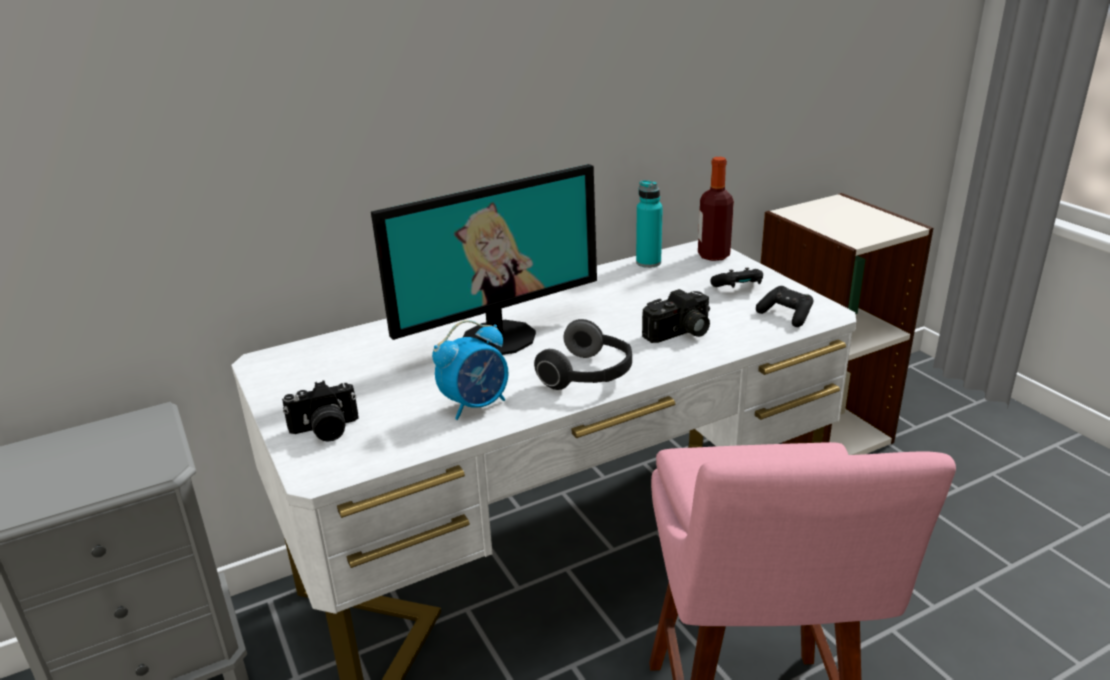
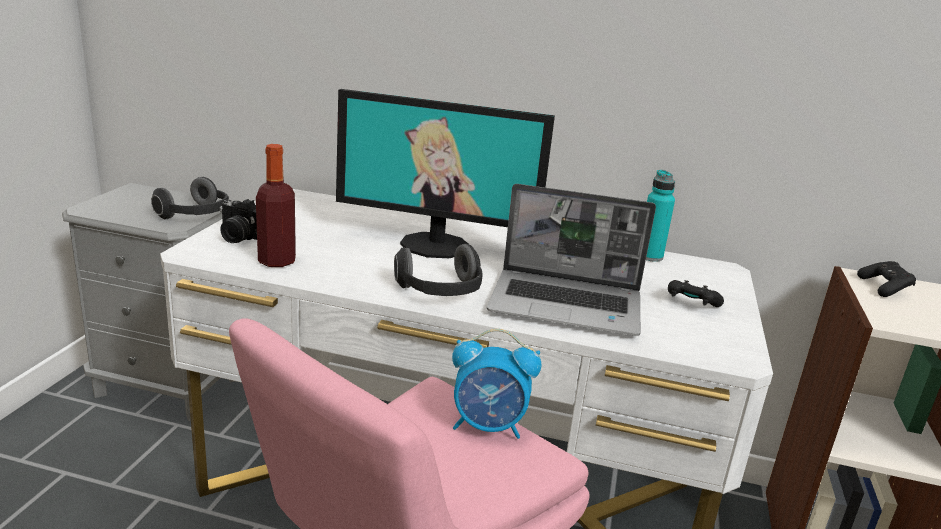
camera: 40 degrees right, 5 degrees down
alarm clock [432,320,509,420] -> alarm clock moved to [452,329,541,439]
camera [642,289,710,343] -> laptop [487,184,656,336]
bottle [698,157,734,261] -> bottle moved to [256,144,296,267]
black game controller [756,286,813,327] -> black game controller moved to [857,261,916,297]
none -> headphones [151,177,229,219]

